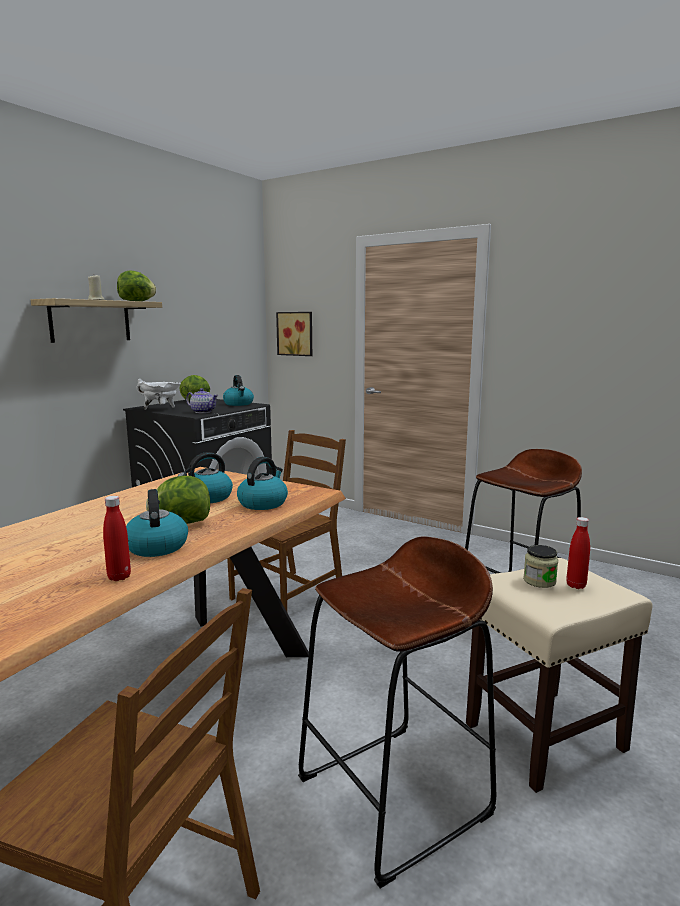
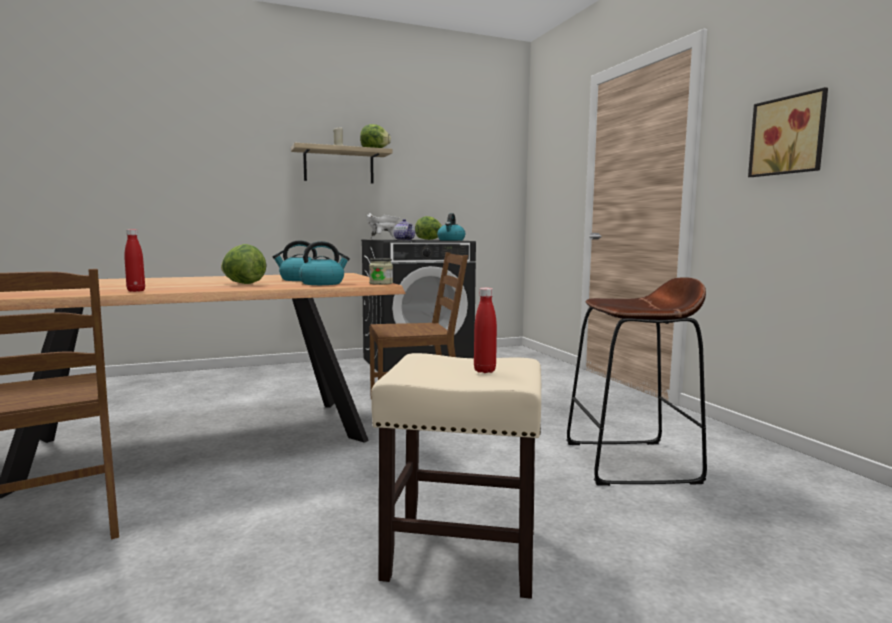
camera: 35 degrees right, 5 degrees down
kettle [126,489,188,557] -> none
picture [276,312,312,356] -> picture moved to [748,87,828,177]
brown stool [298,536,496,889] -> none
jar [523,545,558,588] -> jar moved to [369,258,393,285]

